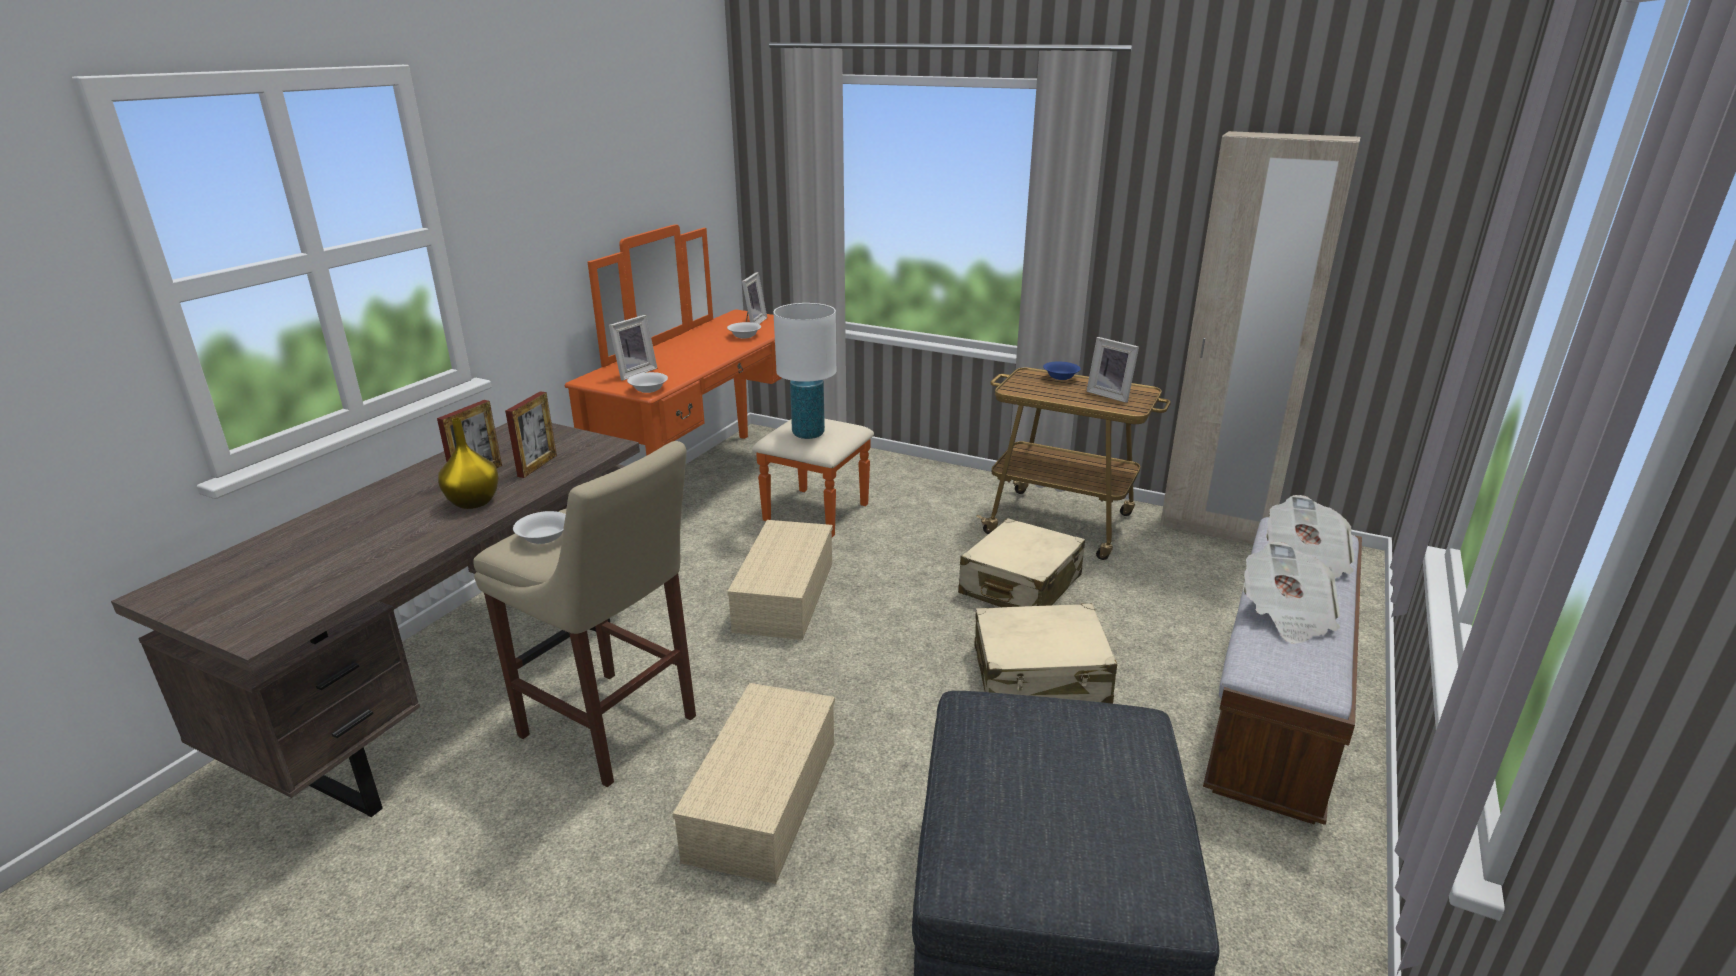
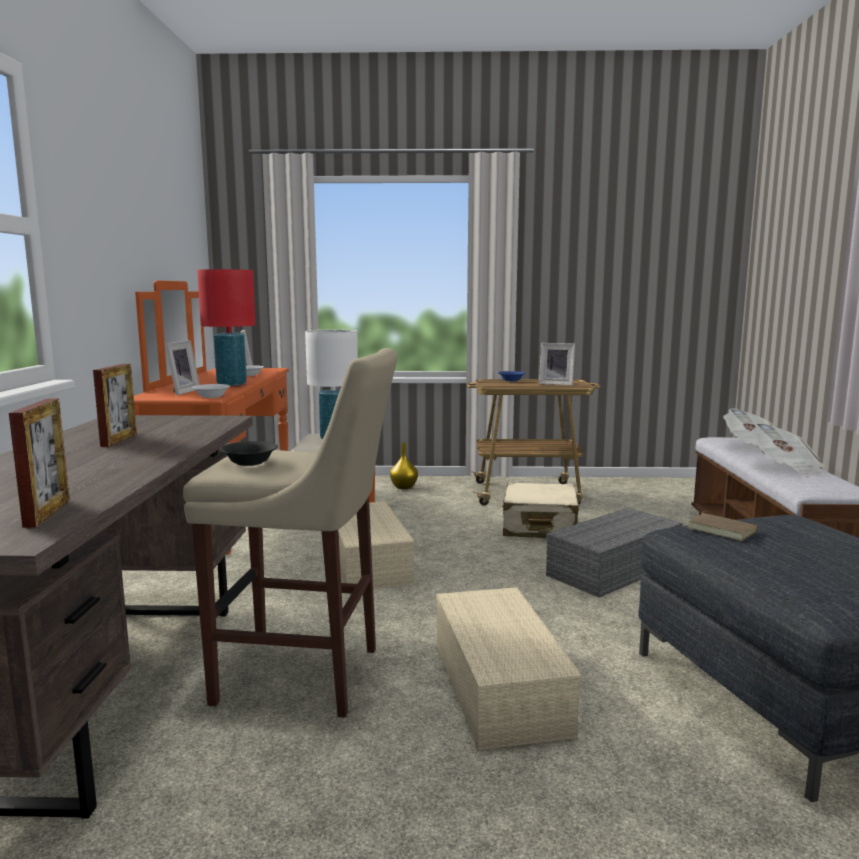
camera: 25 degrees left, 15 degrees down
yellow vase [438,418,499,509] -> yellow vase moved to [390,442,418,489]
picture frame [505,391,557,478] -> picture frame moved to [9,398,70,528]
white bowl [513,511,566,544] -> black bowl [220,441,278,466]
beige suitcase [974,603,1117,704] -> grey storage box [546,508,683,598]
beige wardrobe [1160,131,1360,545] -> none
none -> red table lamp [197,269,256,386]
none -> brown book [687,511,758,541]

